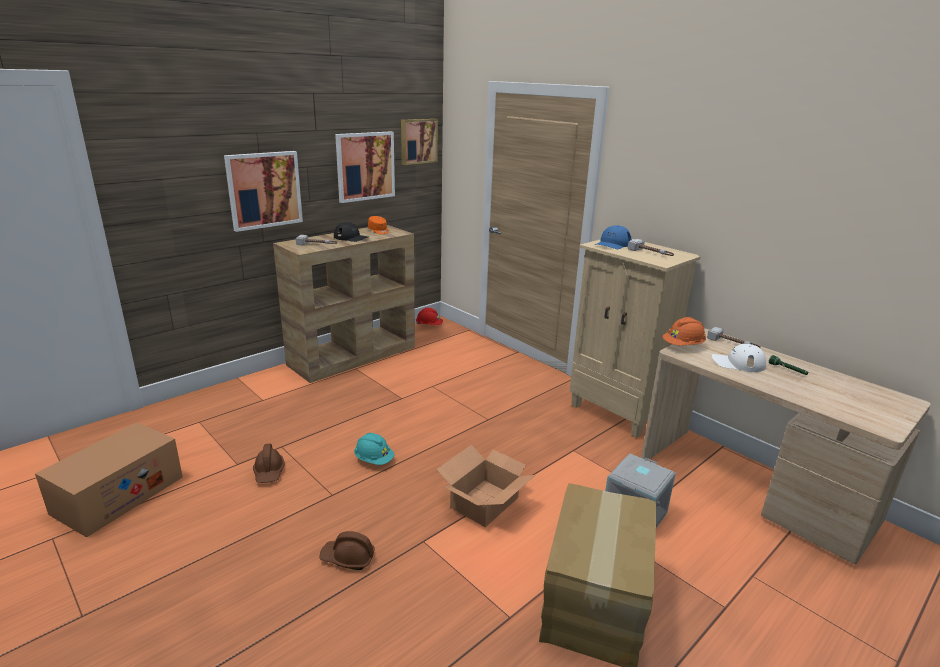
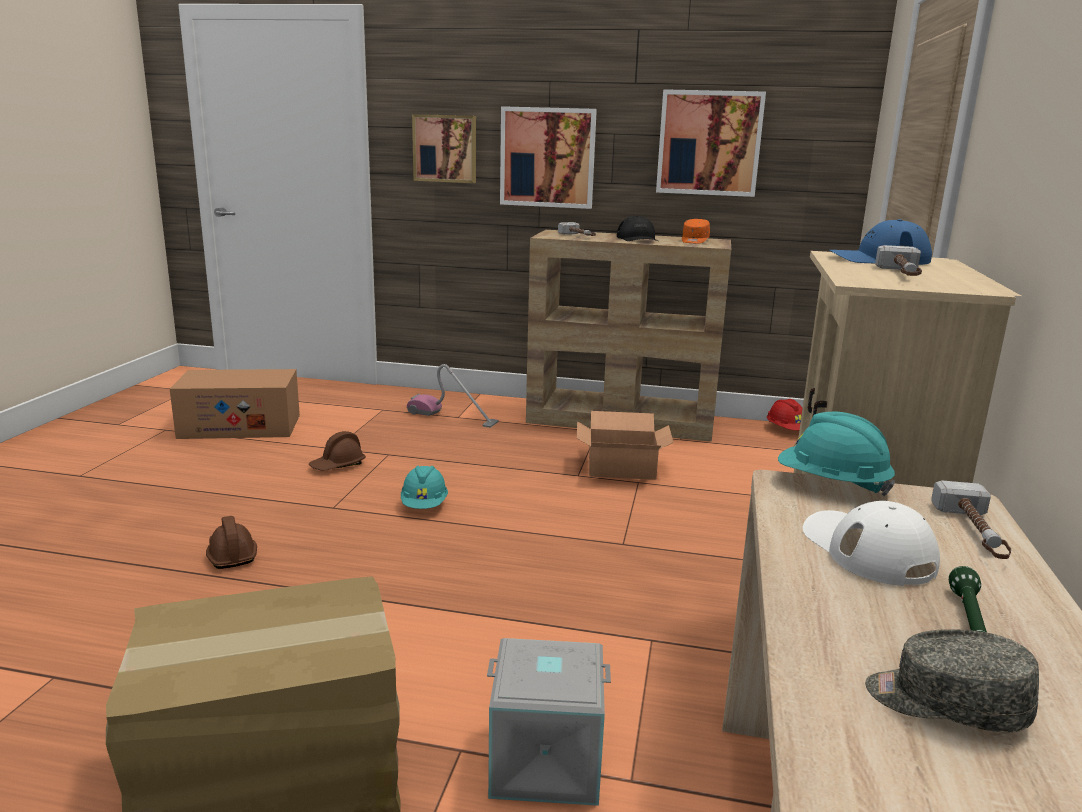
camera: 55 degrees right, 5 degrees down
picture [401,119,438,165] -> picture moved to [412,114,476,183]
cardboard box [436,445,536,527] -> cardboard box moved to [577,411,674,480]
orange hard hat [663,317,706,346] -> turquoise hard hat [778,412,896,496]
none -> vacuum cleaner [407,364,499,428]
none -> grey cap [865,629,1039,732]

